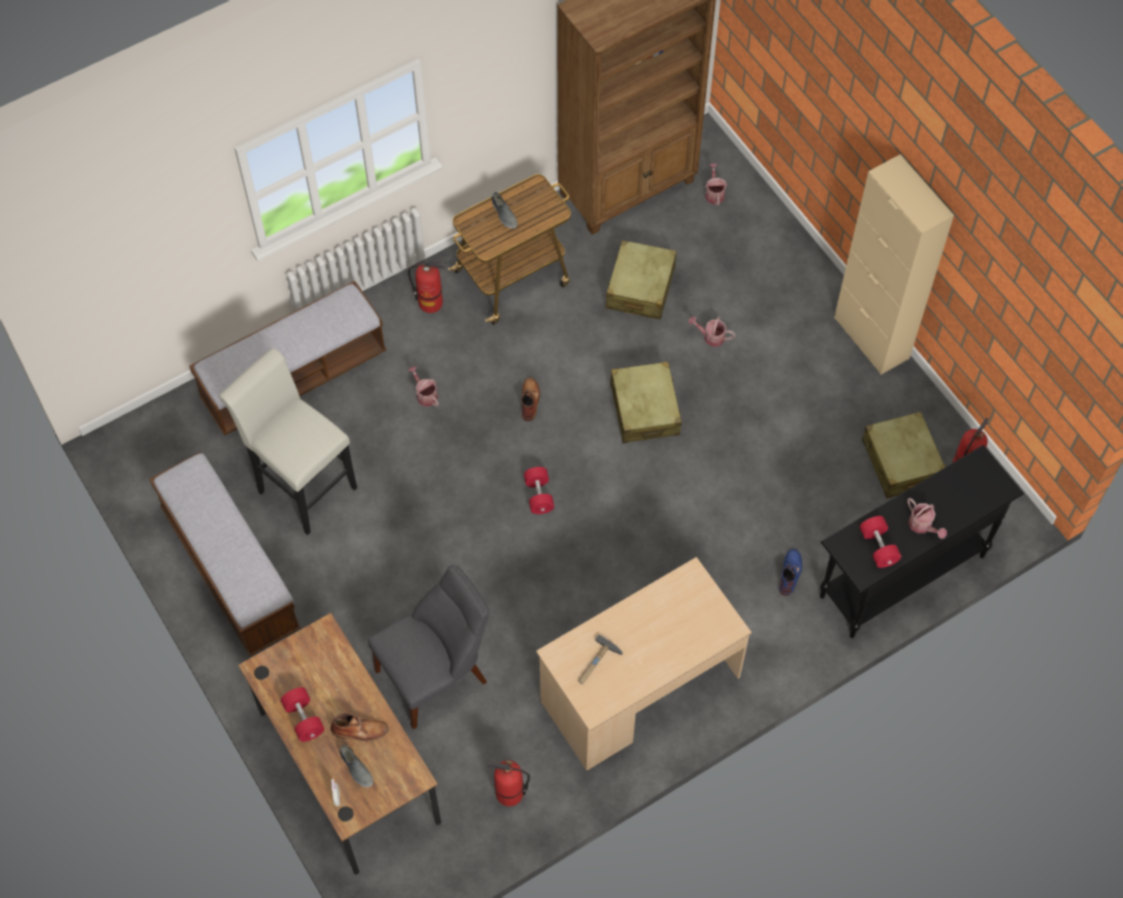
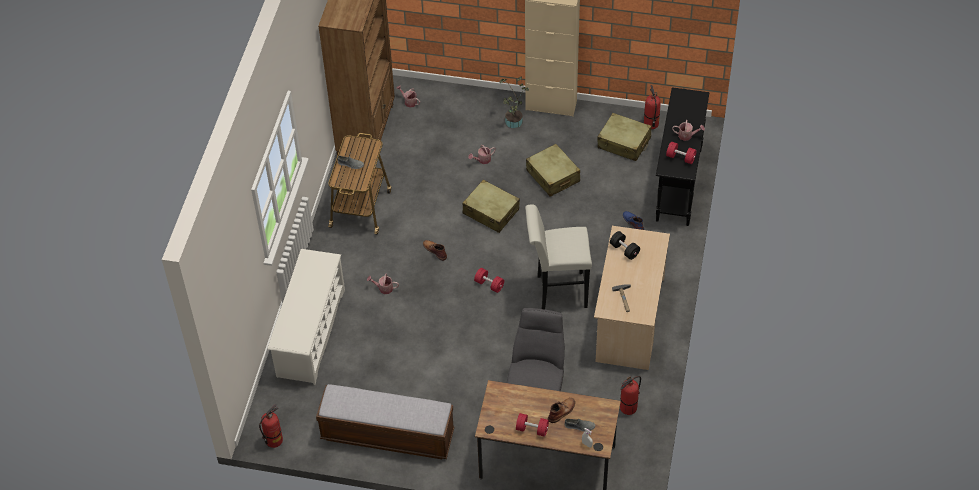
camera: 45 degrees left, 10 degrees down
bench [189,281,387,436] -> white shoe rack [267,249,345,385]
white stool [218,348,357,535] -> white stool moved to [525,204,592,310]
fire extinguisher [408,260,445,313] -> fire extinguisher moved to [259,404,283,448]
beige suitcase [606,240,676,320] -> beige suitcase moved to [526,144,580,197]
none -> potted plant [499,77,529,128]
none -> black dumbbell [610,231,640,260]

